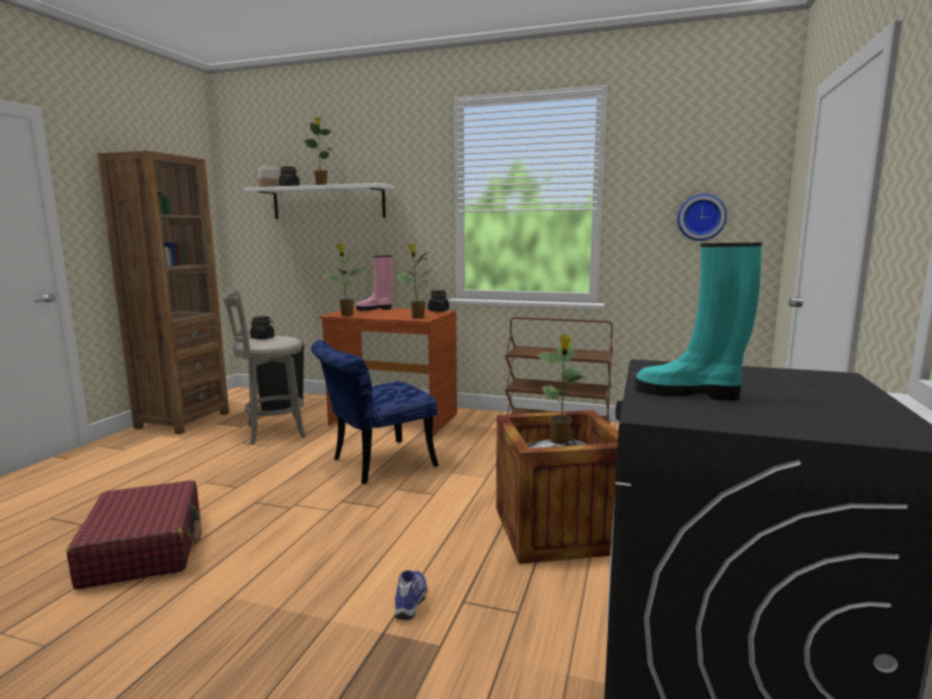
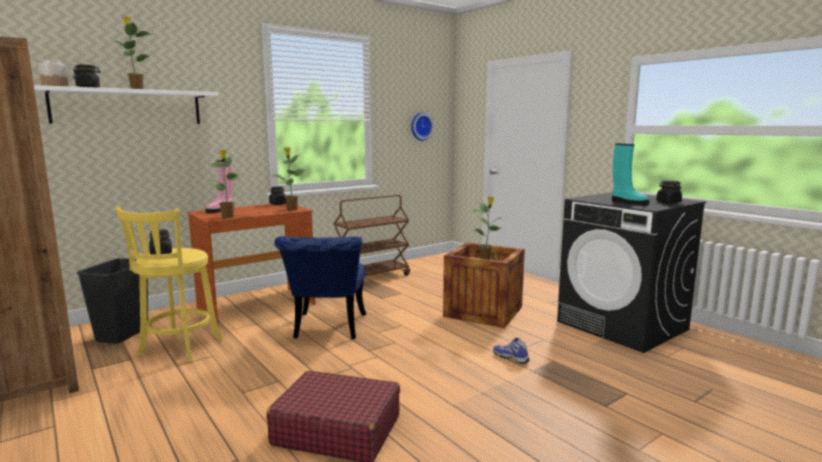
camera: 55 degrees left, 0 degrees up
grey stool [222,290,306,444] -> yellow stool [115,206,223,362]
turquoise boot [635,243,762,400] -> turquoise boot turned 90 degrees counterclockwise [612,143,649,206]
none -> black jar [656,180,682,203]

